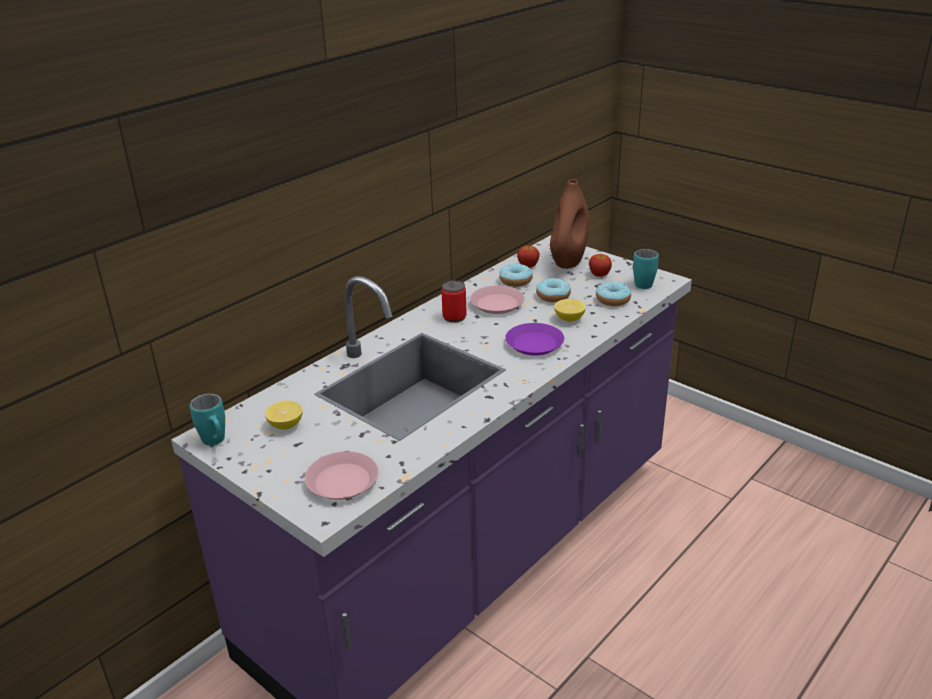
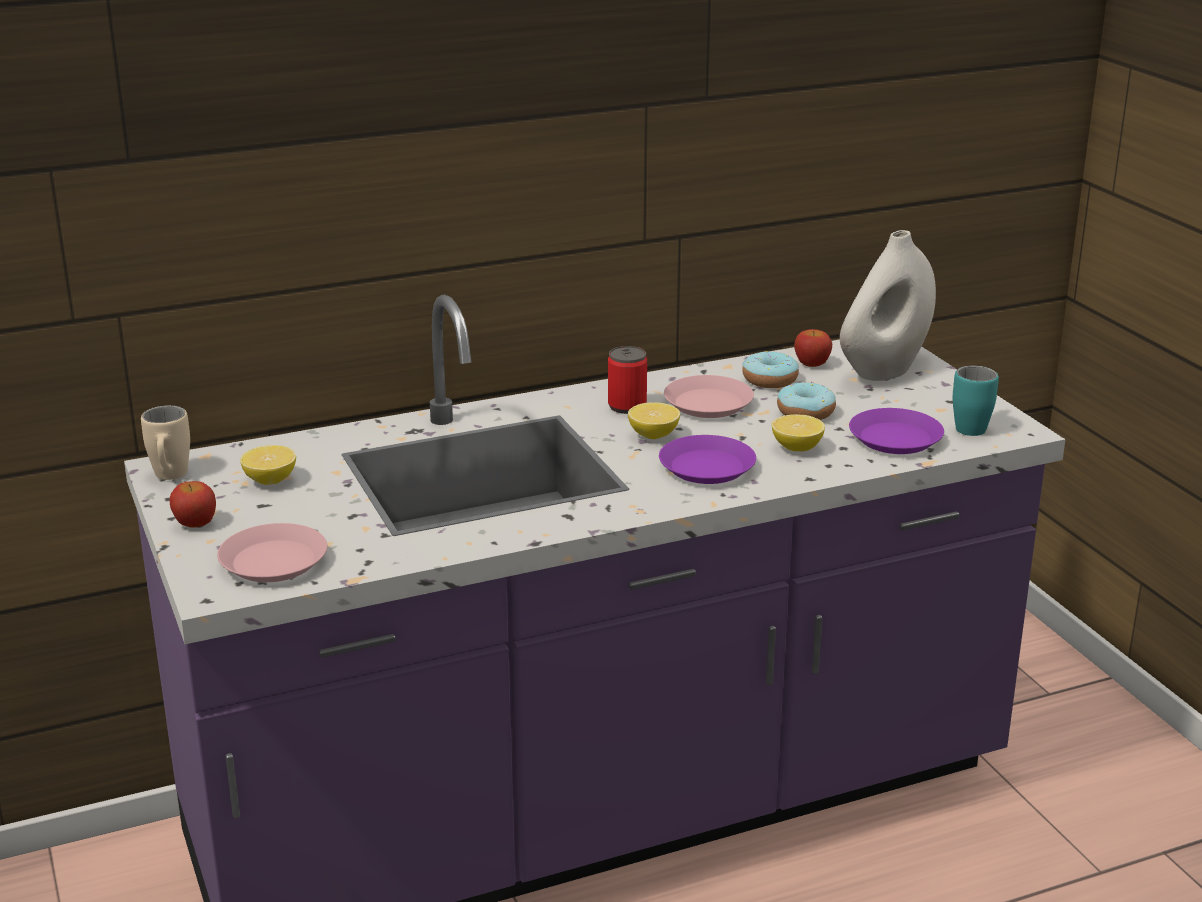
camera: 25 degrees right, 5 degrees down
turquoise mug [189,394,225,446] -> beige mug [141,405,190,480]
brown vase [550,179,590,269] -> white vase [840,230,936,381]
apple [589,254,612,277] -> apple moved to [169,481,216,528]
donut [596,282,631,306] -> purple plate [849,408,944,454]
none -> lemon [628,402,680,439]

